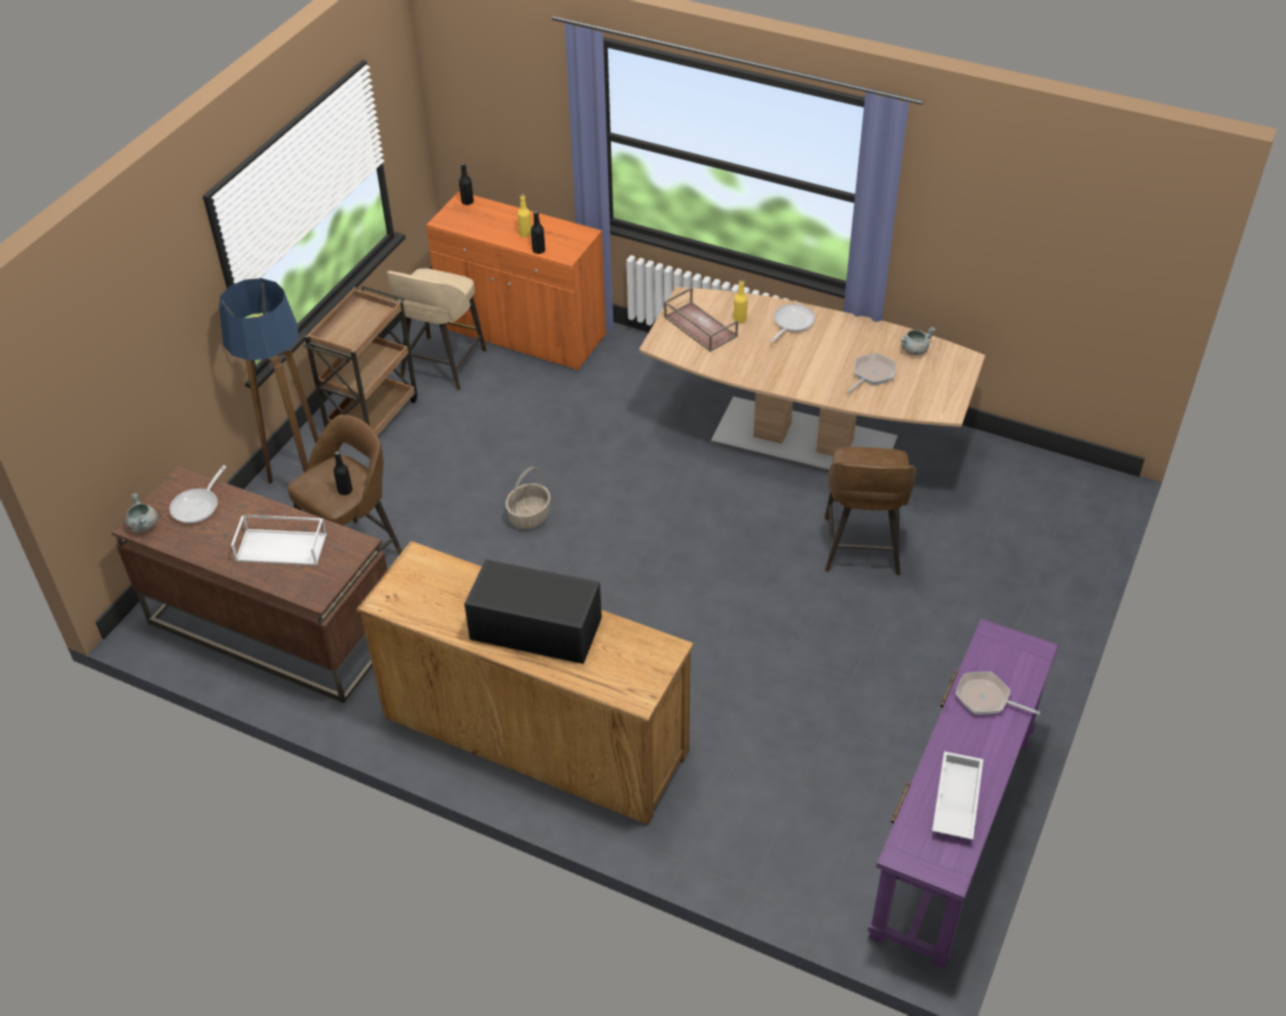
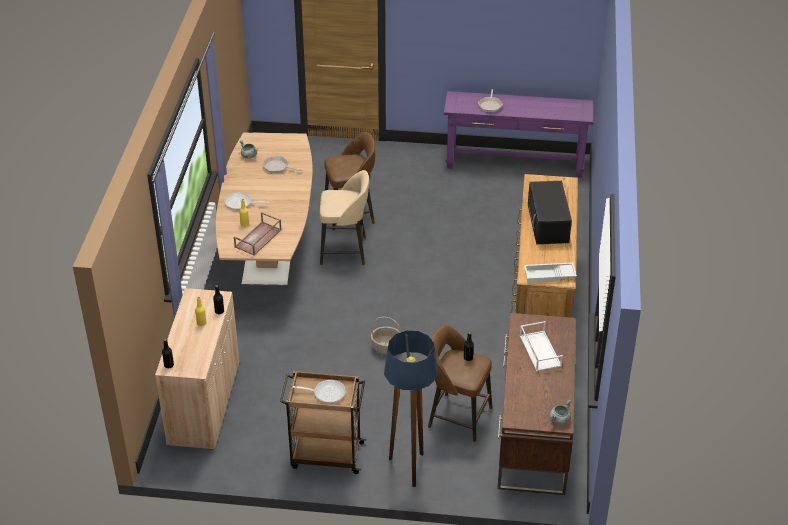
camera: 110 degrees left, 5 degrees down
frying pan [169,465,226,524] -> frying pan moved to [293,380,346,403]
beige stool [387,268,486,390] -> beige stool moved to [320,170,369,265]
orange cabinet [426,191,606,370] -> beige cabinet [155,288,239,450]
white tray [932,751,983,840] -> white tray moved to [524,262,577,283]

